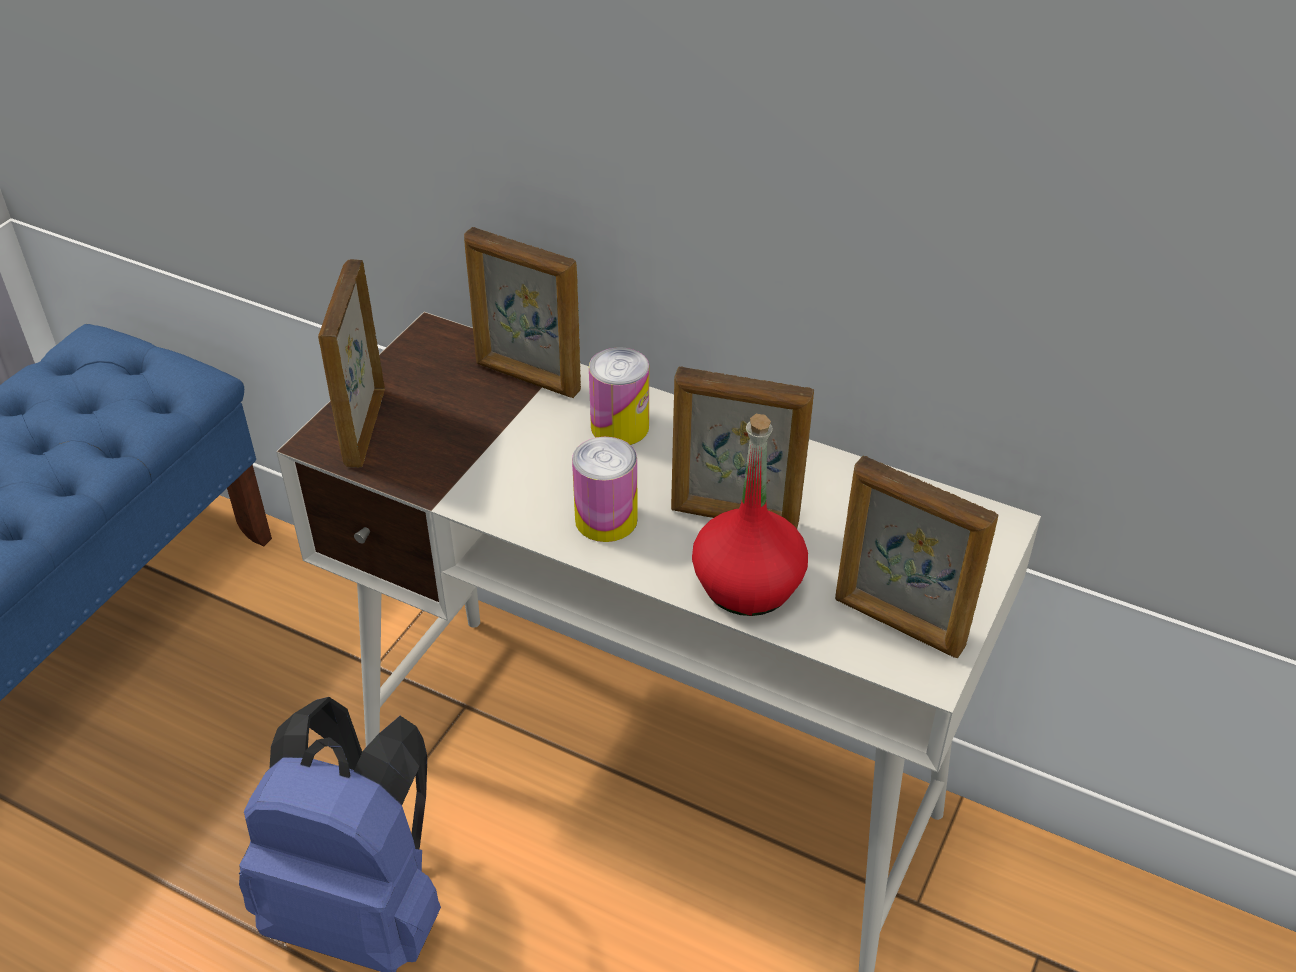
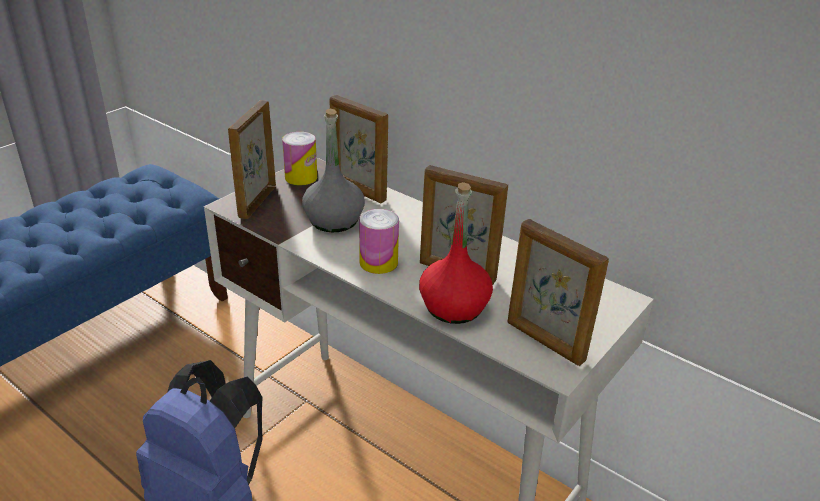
camera: 10 degrees right, 10 degrees down
can [589,347,649,445] -> can moved to [282,132,317,186]
none -> grey bottle [302,109,365,232]

